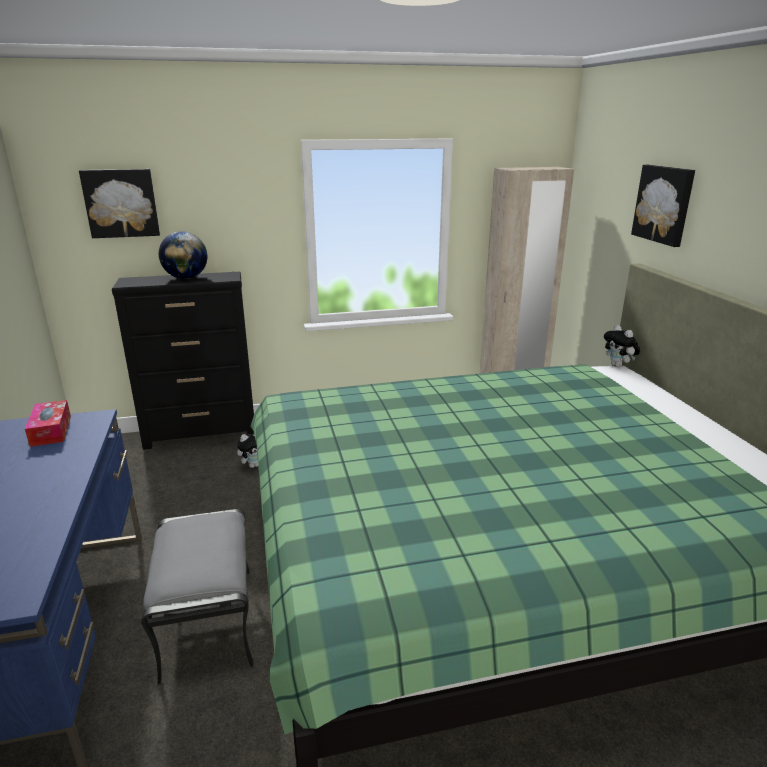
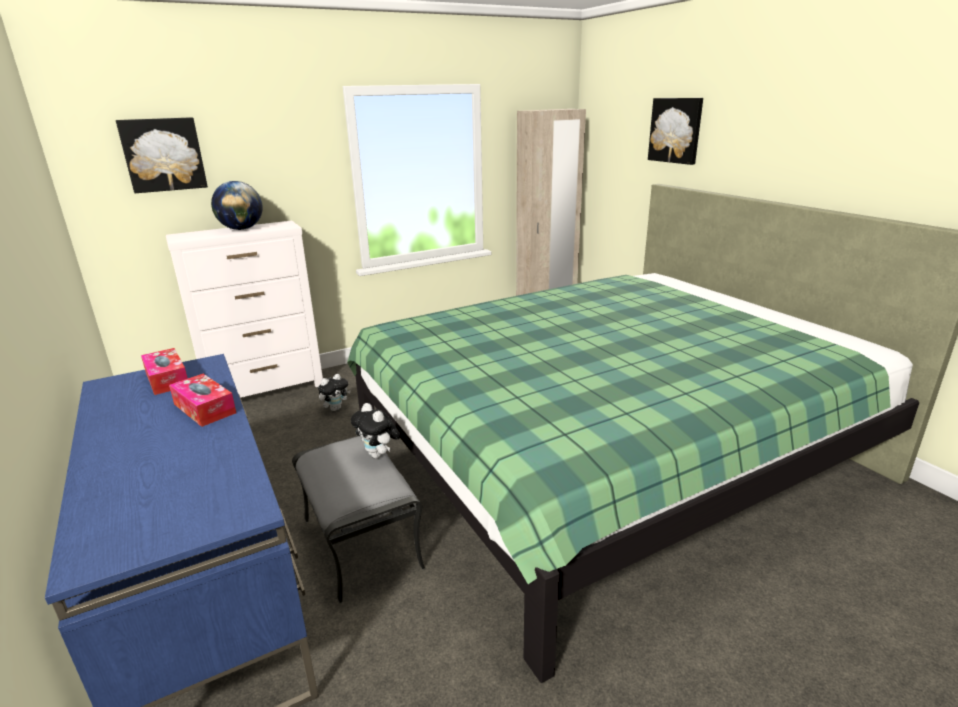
camera: 15 degrees left, 0 degrees up
black dresser [112,272,254,450] -> white dresser [166,221,323,398]
plush toy [604,325,640,367] -> plush toy moved to [351,403,400,459]
none -> tissue box [169,374,236,427]

